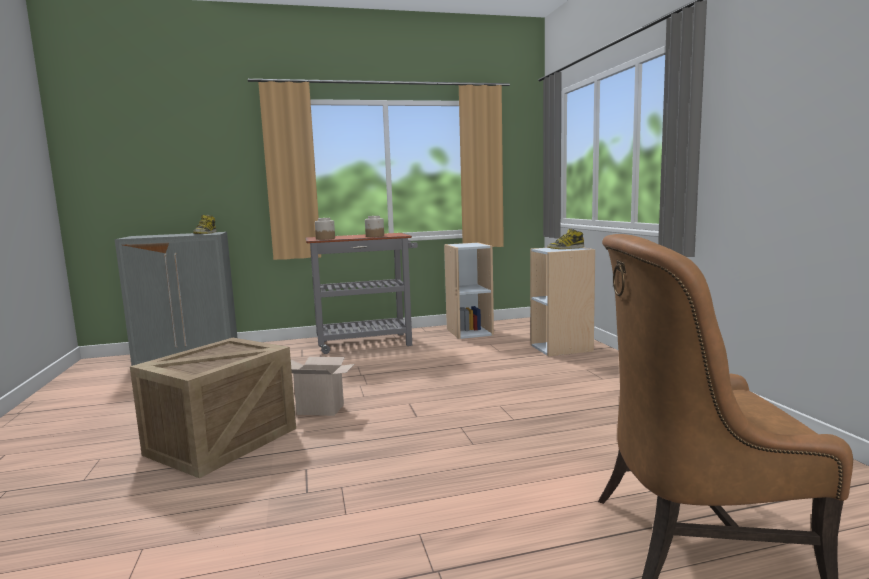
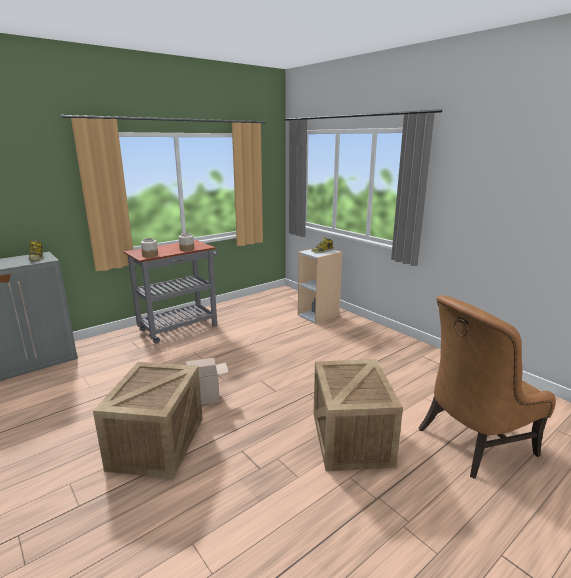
camera: 25 degrees left, 10 degrees up
bookcase [444,243,494,339] -> none
none -> crate [314,359,403,471]

